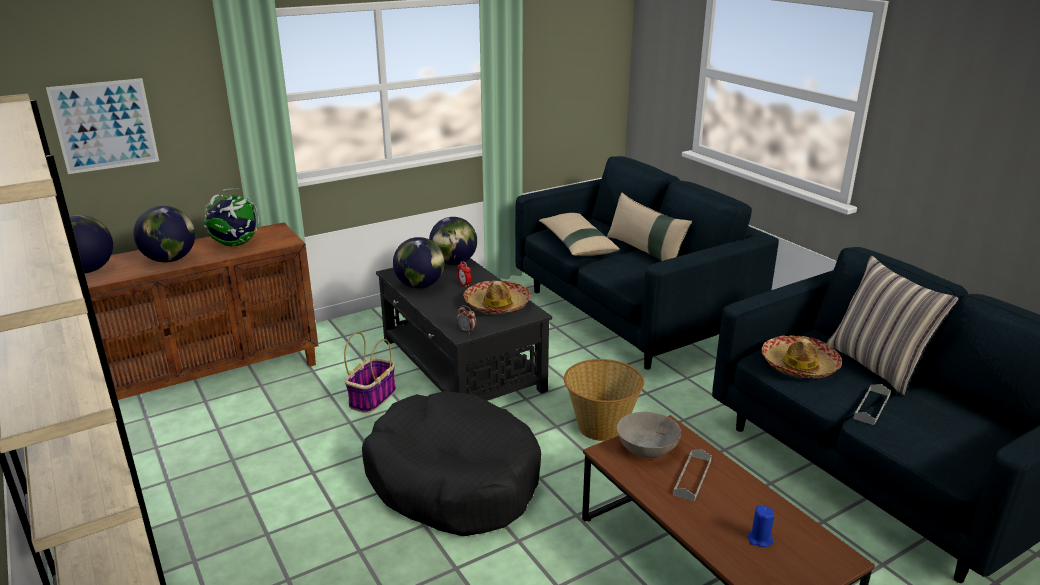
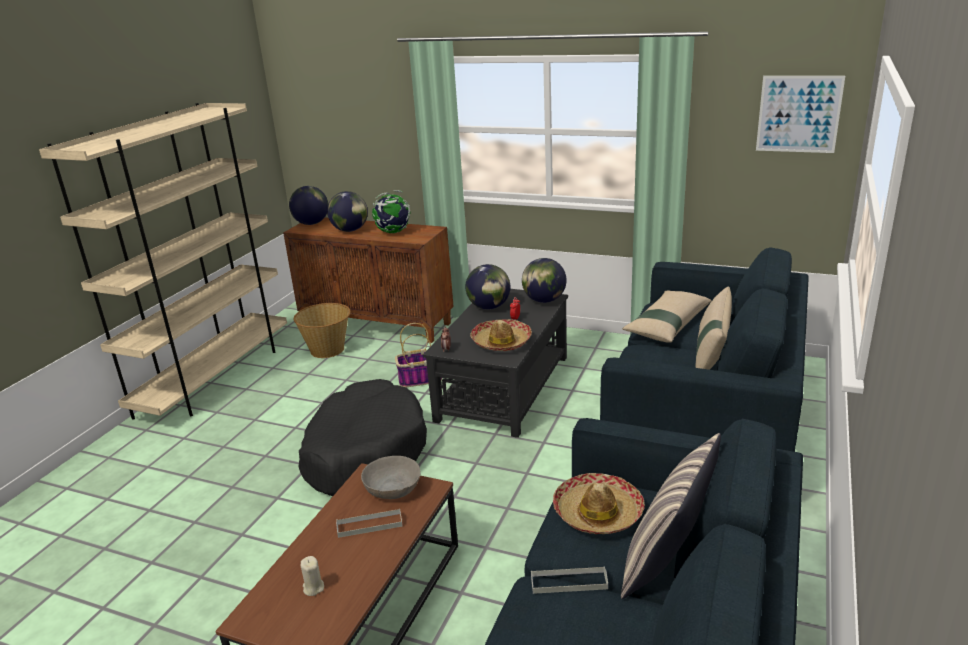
camera: 55 degrees right, 0 degrees up
picture [46,78,159,174] -> picture moved to [756,76,845,153]
basket [564,359,644,441] -> basket moved to [294,303,351,358]
blue candle [747,505,775,547] -> beige candle [300,556,324,596]

